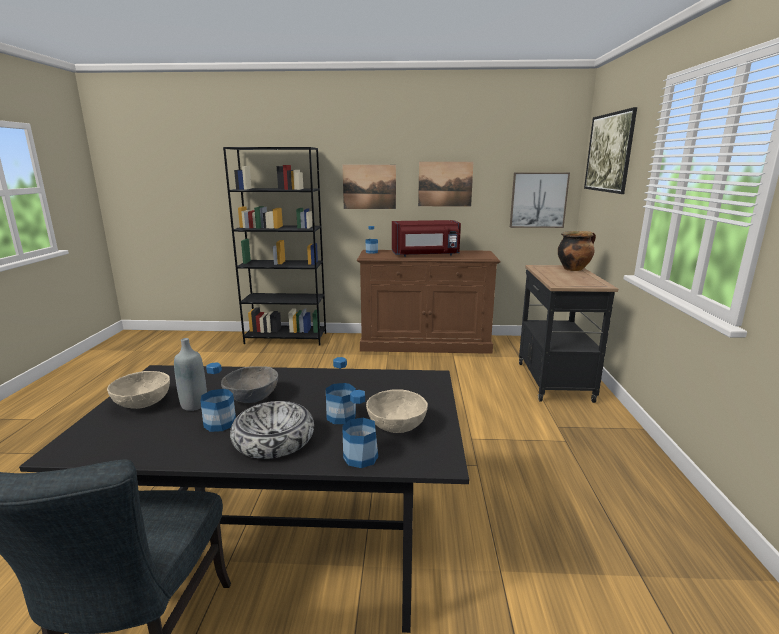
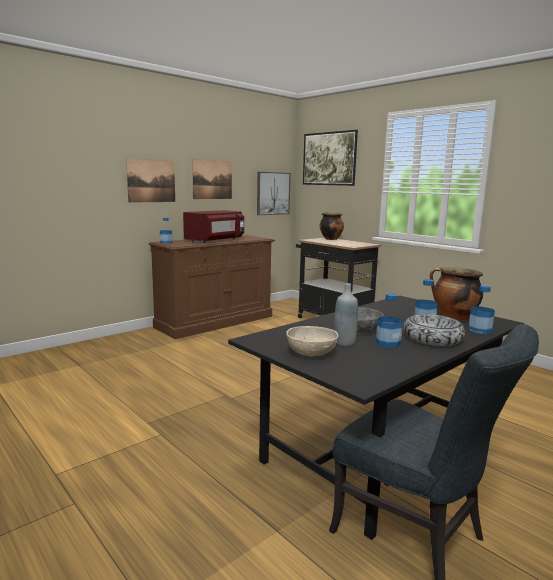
camera: 45 degrees left, 5 degrees down
black bookcase [223,147,326,346] -> none
beige bowl [366,389,428,433] -> cooking pot [430,267,483,321]

